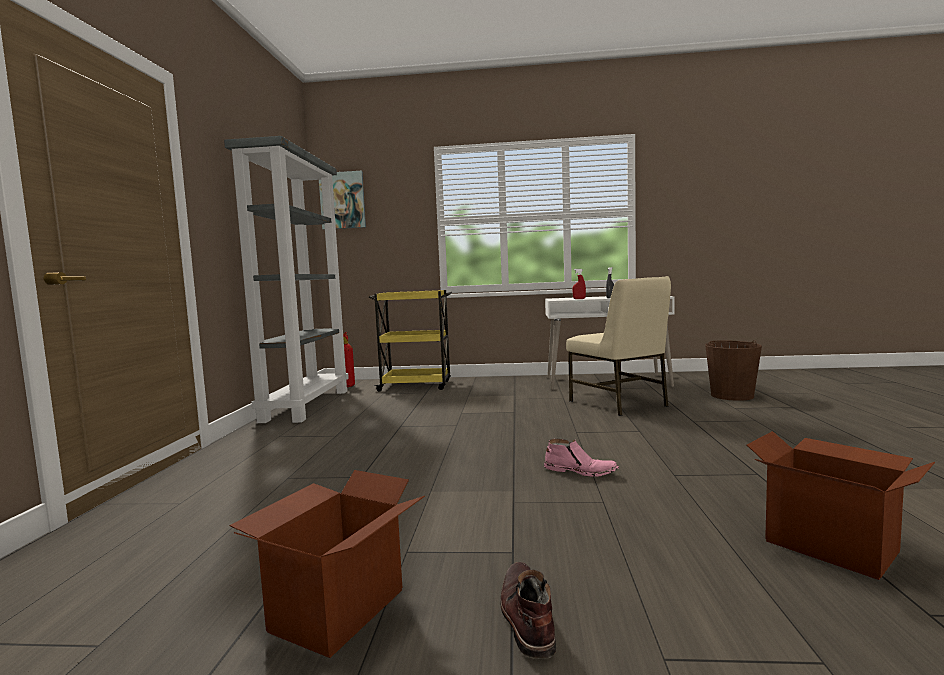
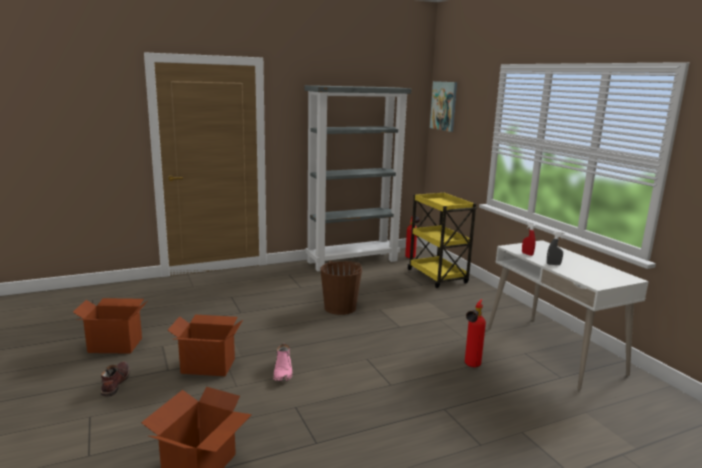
camera: 60 degrees right, 10 degrees up
brown boot [500,562,556,659] -> brown boot turned 60 degrees counterclockwise [101,361,130,397]
beige chair [566,276,671,416] -> fire extinguisher [465,299,486,367]
brown bucket [705,340,762,401] -> brown bucket moved to [320,260,362,315]
none -> cardboard box [168,315,243,376]

